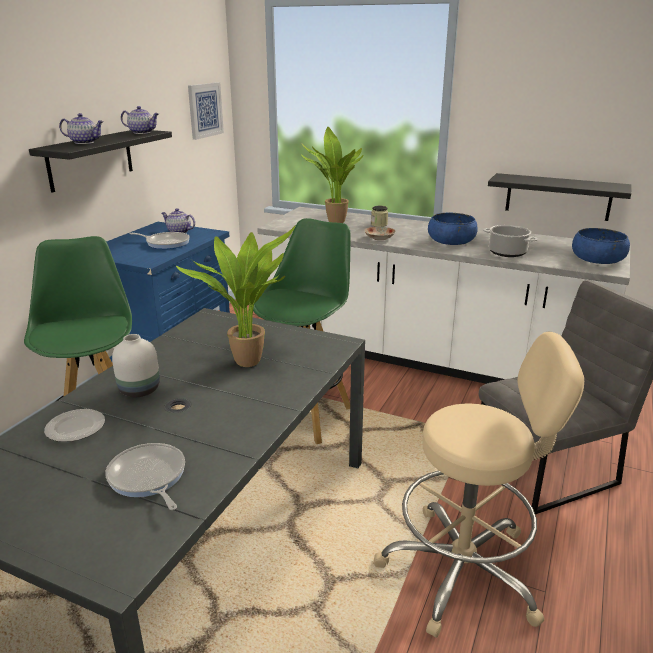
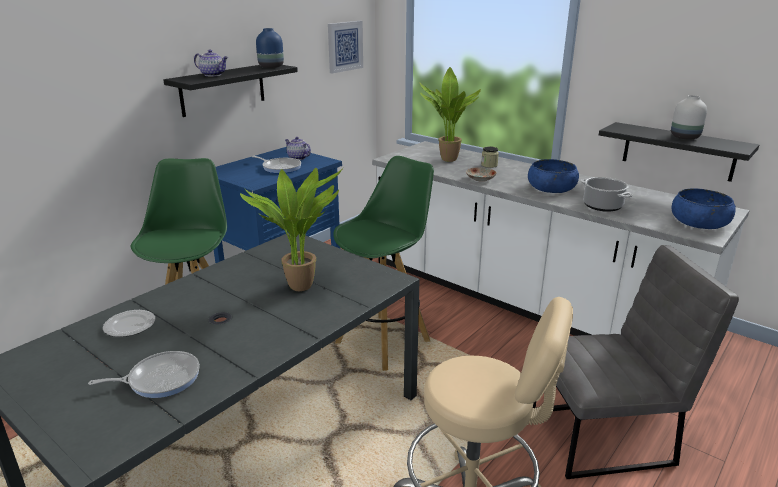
camera: 15 degrees right, 0 degrees up
frying pan [105,443,185,510] -> frying pan turned 90 degrees clockwise [88,351,200,398]
white vase [112,334,160,398] -> white vase moved to [671,95,707,140]
teapot [121,106,159,134] -> blue vase [256,28,284,68]

